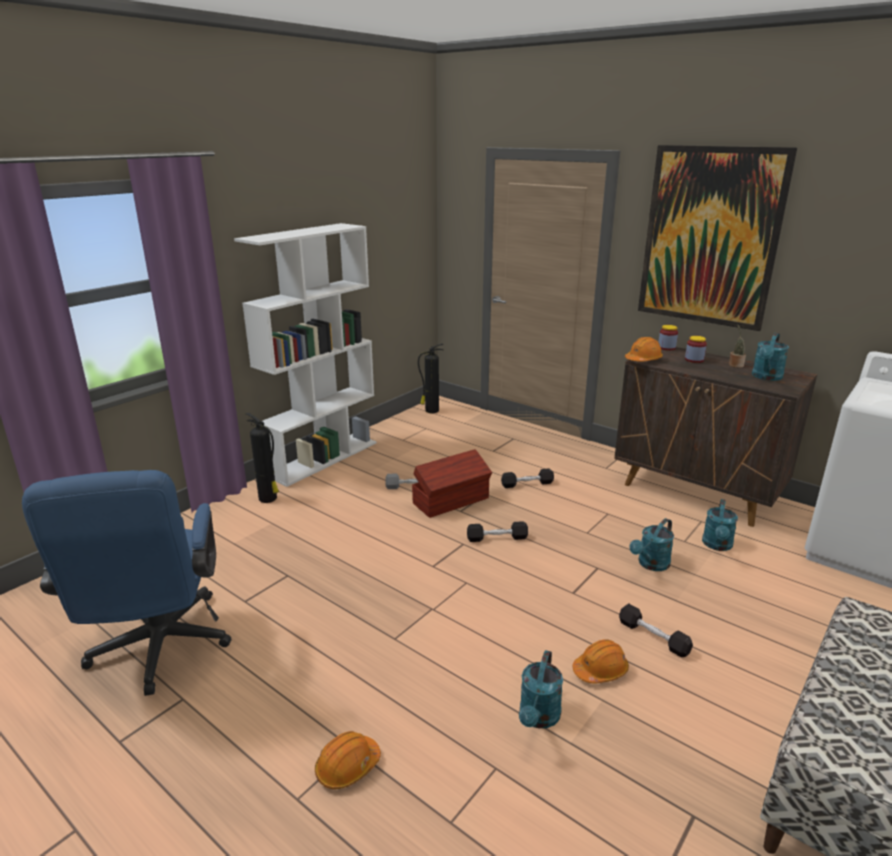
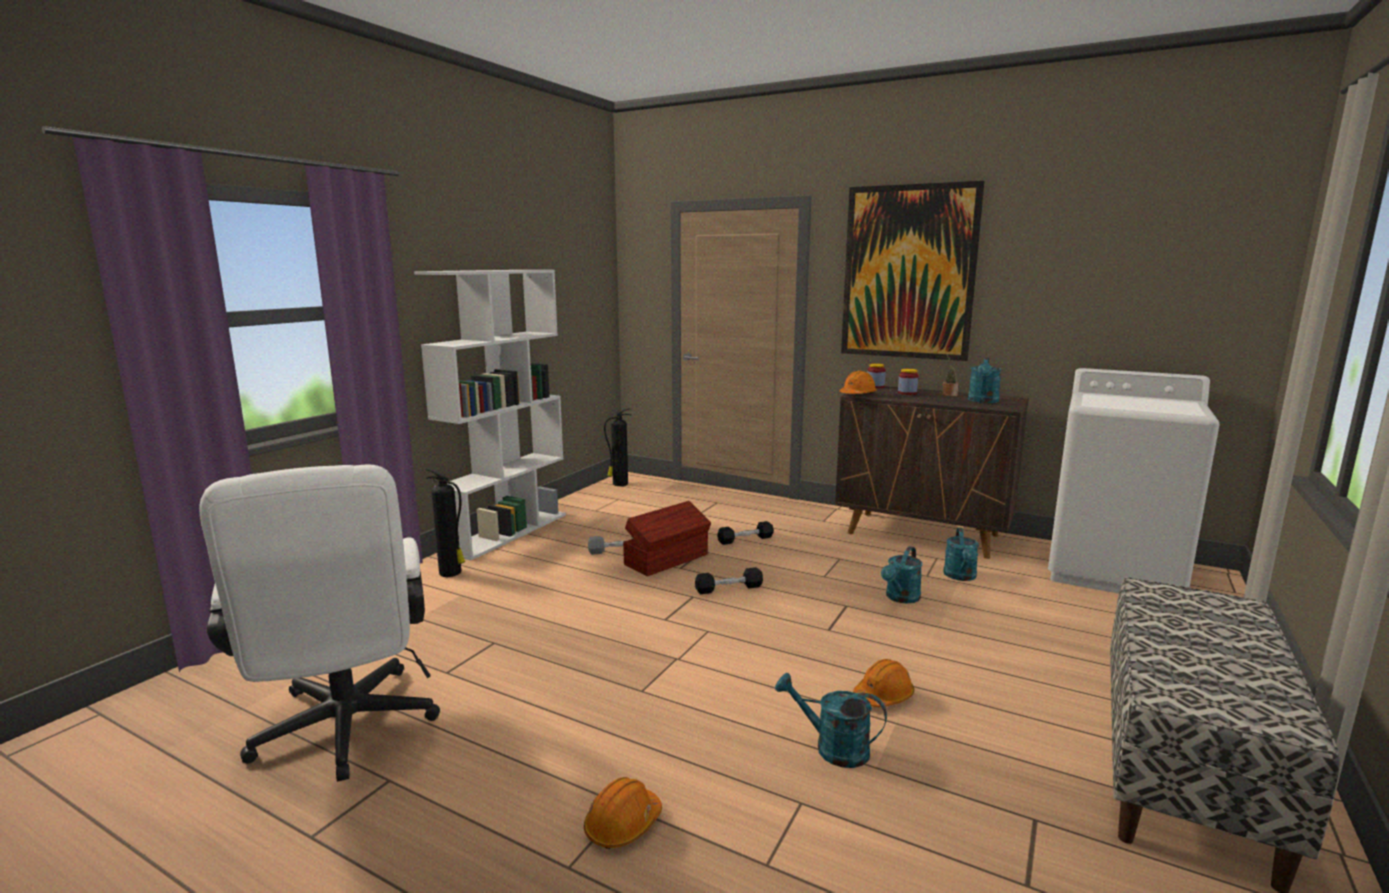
camera: 10 degrees left, 10 degrees down
blue office chair [22,470,231,696] -> white office chair [199,464,440,782]
turquoise watering can [519,650,563,728] -> turquoise watering can turned 105 degrees clockwise [775,673,887,768]
black dumbbell [619,604,693,657] -> none

